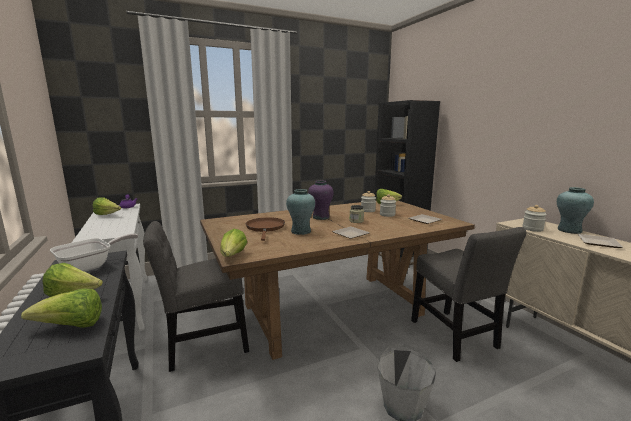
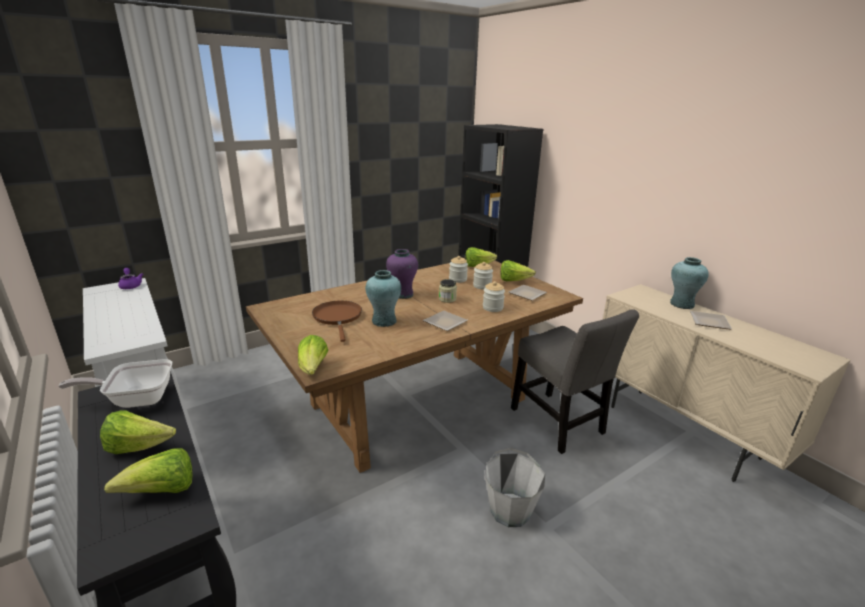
camera: 10 degrees left, 10 degrees up
frying pan [50,234,138,272] -> frying pan turned 135 degrees counterclockwise [59,359,172,408]
lettuce [92,197,121,215] -> lettuce moved to [500,260,536,281]
grey chair [143,221,249,372] -> none
jar [522,205,547,232] -> jar moved to [483,281,505,312]

